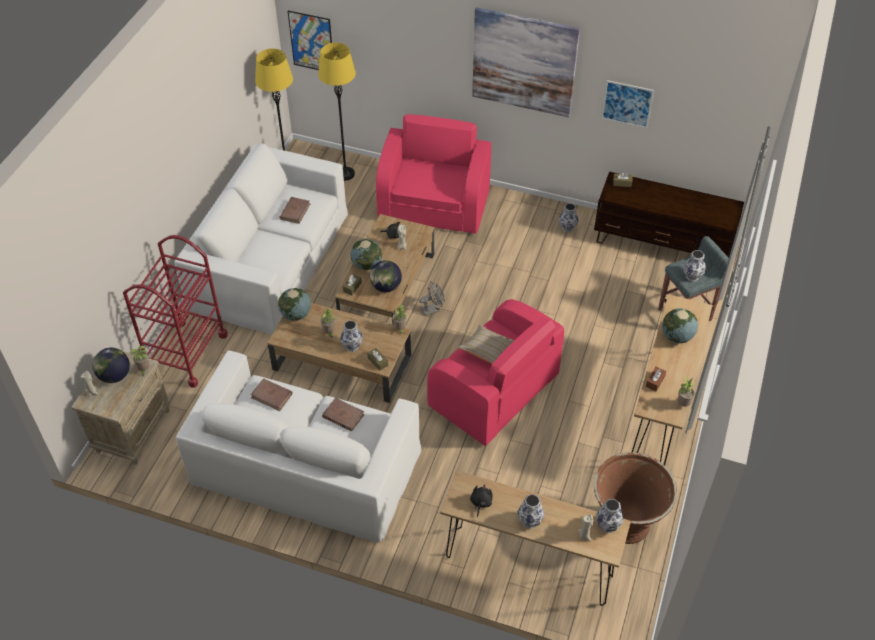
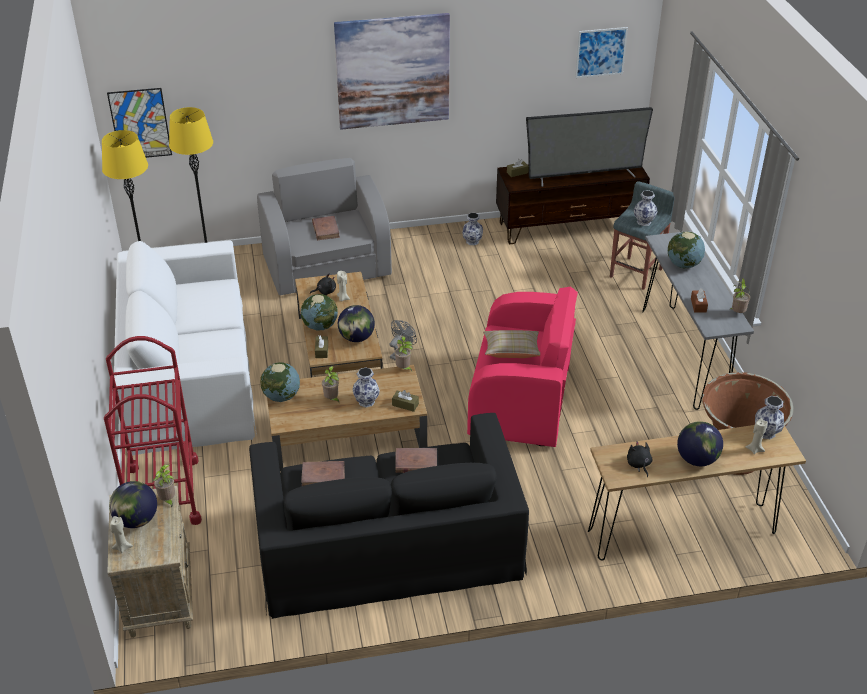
camera: 30 degrees left, 10 degrees down
white sofa [176,350,421,543] -> black sofa [249,413,529,619]
brown book [279,197,311,224] -> brown book moved to [312,216,340,240]
pink armchair [376,114,491,234] -> grey armchair [257,158,392,295]
vase [517,494,545,529] -> globe [677,421,723,466]
picture [601,80,654,128] -> picture moved to [575,27,628,78]
brown console table [632,294,712,465] -> grey console table [642,231,754,410]
none -> television [526,107,653,187]

